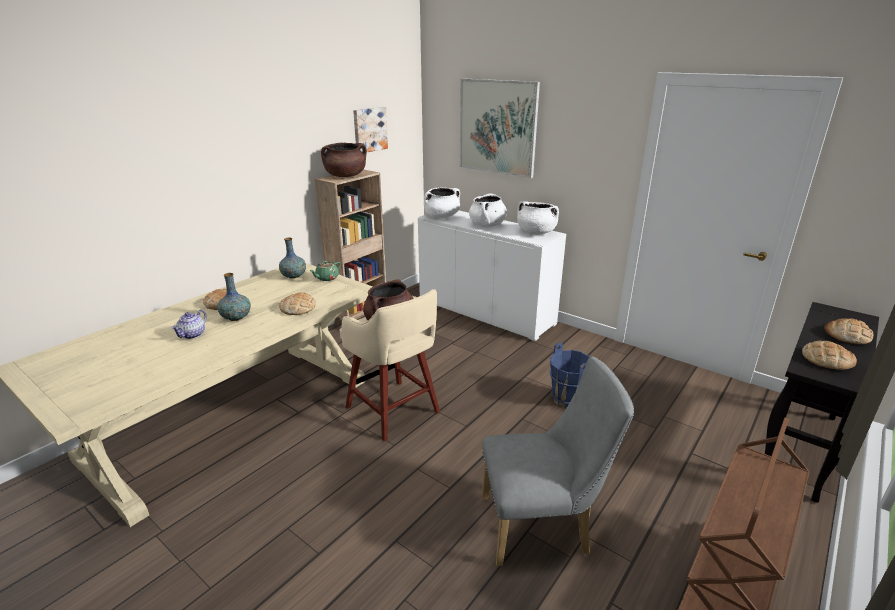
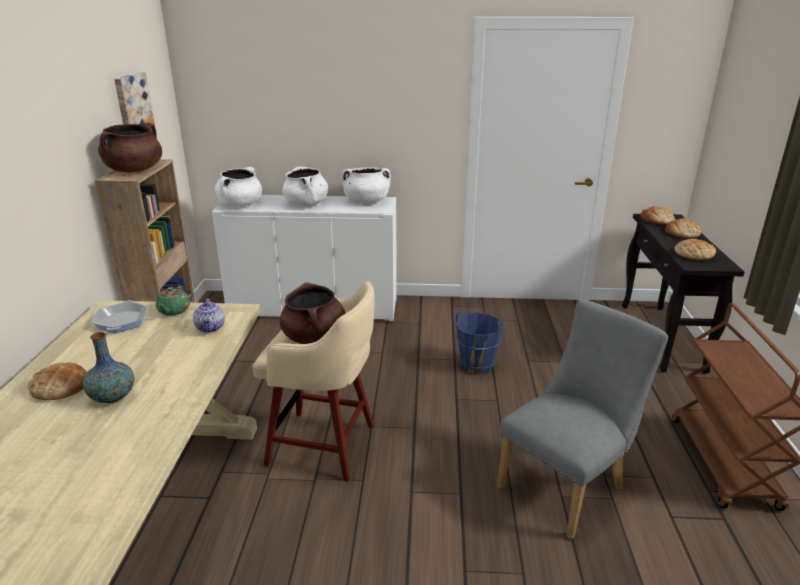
camera: 35 degrees left, 0 degrees up
teapot [171,310,207,339] -> teapot moved to [193,298,225,333]
vase [279,238,306,279] -> frying pan [91,301,149,333]
bread [279,293,316,315] -> bread moved to [641,206,675,225]
picture [460,79,540,178] -> none

